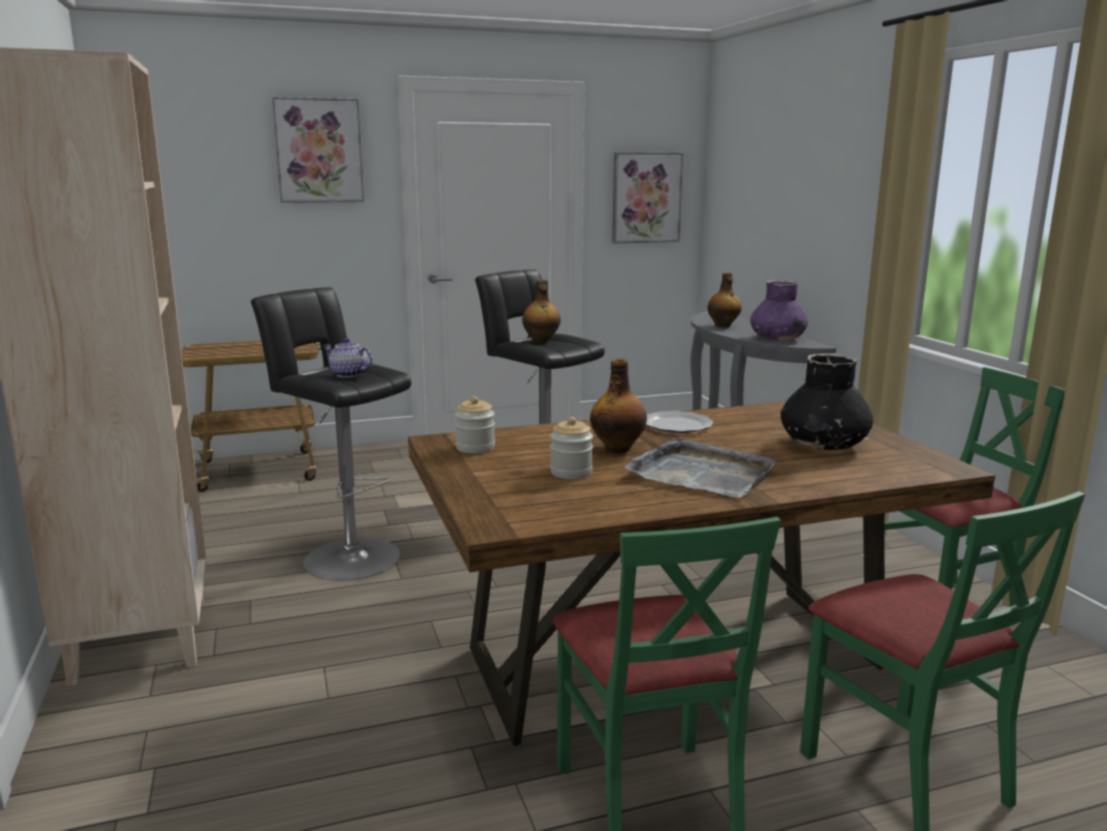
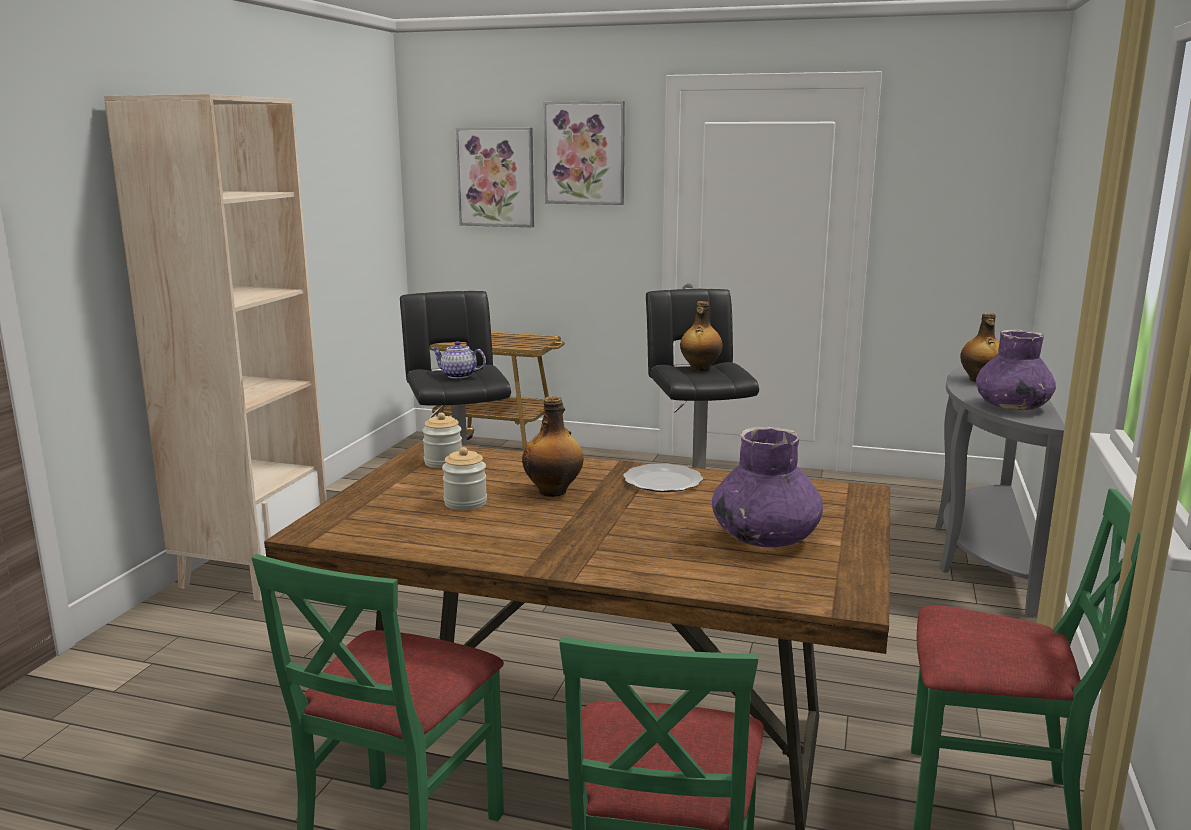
camera: 35 degrees right, 0 degrees up
teapot [323,338,373,377] -> teapot turned 45 degrees counterclockwise [432,341,486,379]
picture [612,152,683,244] -> picture moved to [456,128,534,227]
grey tray [625,437,777,497] -> none
black vase [781,353,873,450] -> purple vase [712,426,823,547]

